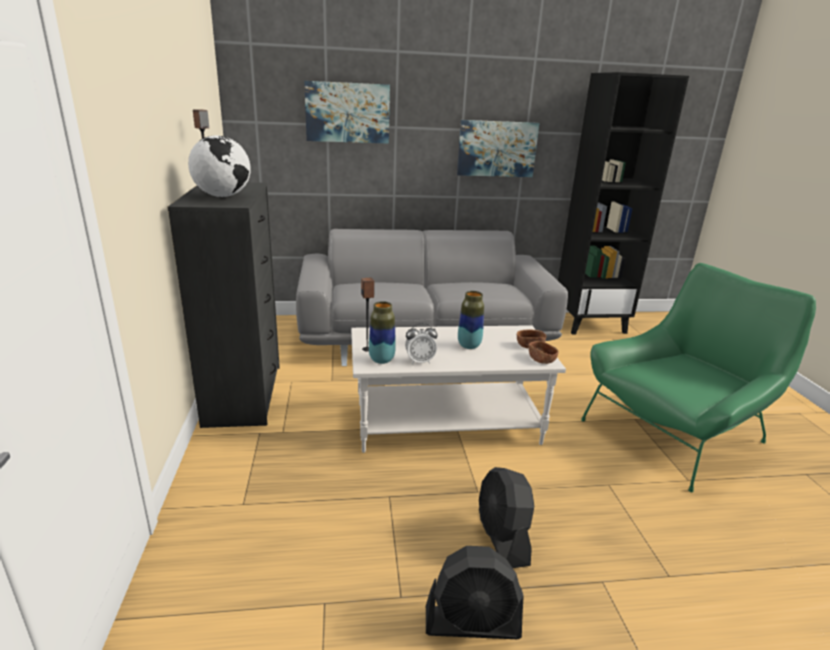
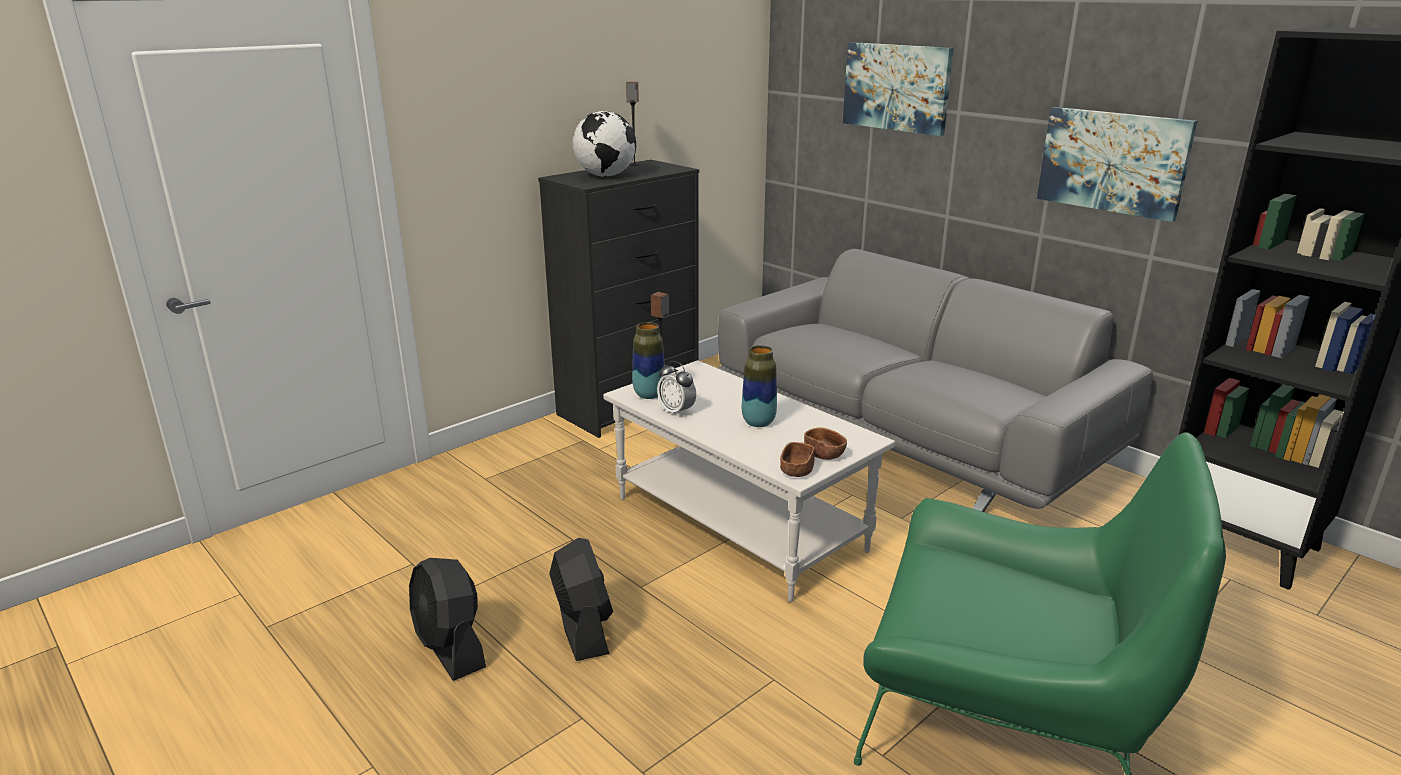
camera: 55 degrees right, 0 degrees up
black fan [479,467,534,568] -> black fan turned 120 degrees clockwise [549,538,613,661]

